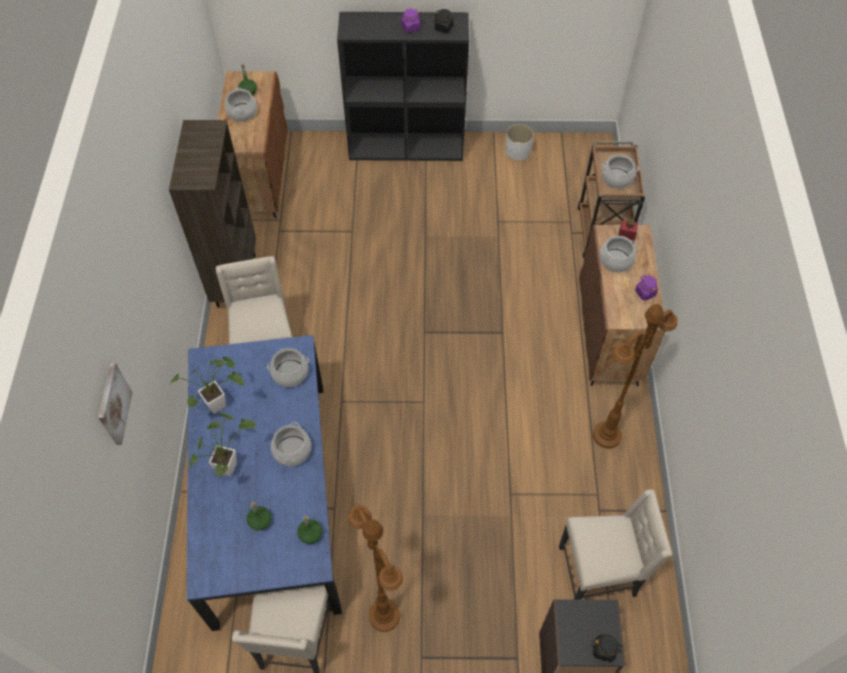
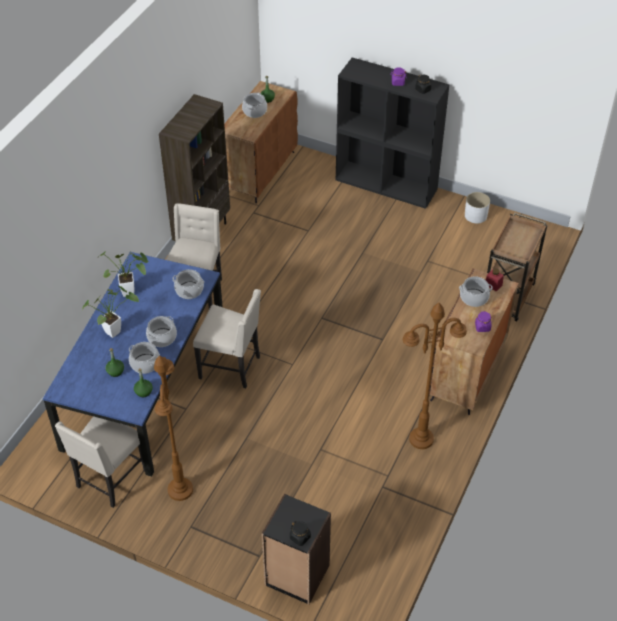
camera: 25 degrees right, 10 degrees down
picture [98,363,132,445] -> none
beige chair [559,489,672,600] -> beige chair moved to [193,289,261,388]
cooking pot [602,154,639,189] -> cooking pot moved to [129,342,160,374]

